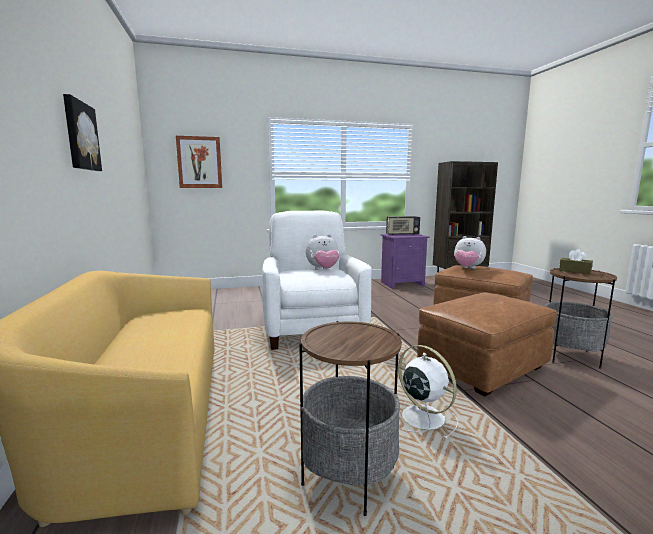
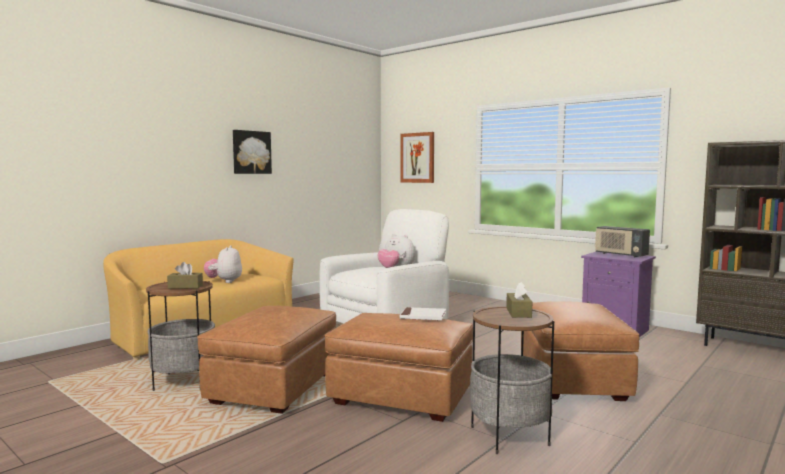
camera: 55 degrees right, 5 degrees down
white fan [398,345,458,439] -> brown ottoman [197,306,336,414]
plush toy [454,236,486,269] -> plush toy moved to [204,245,242,283]
none -> brown tissue box [167,262,203,289]
none -> white book [400,307,446,321]

